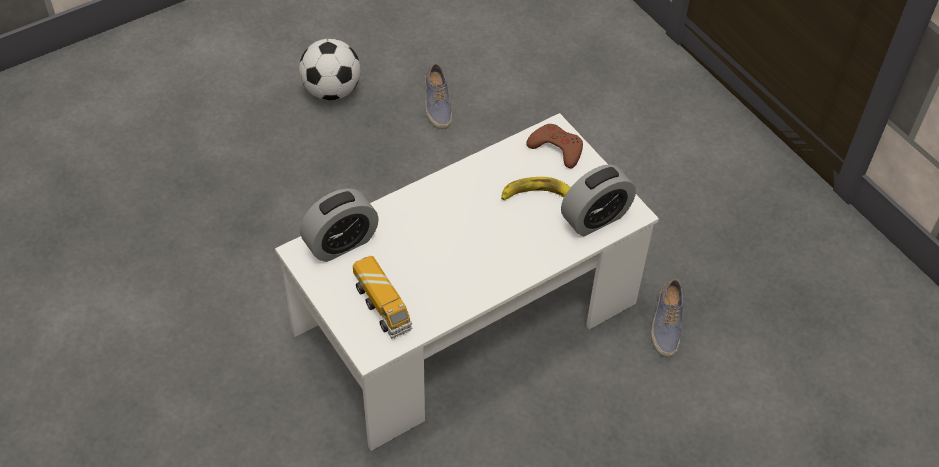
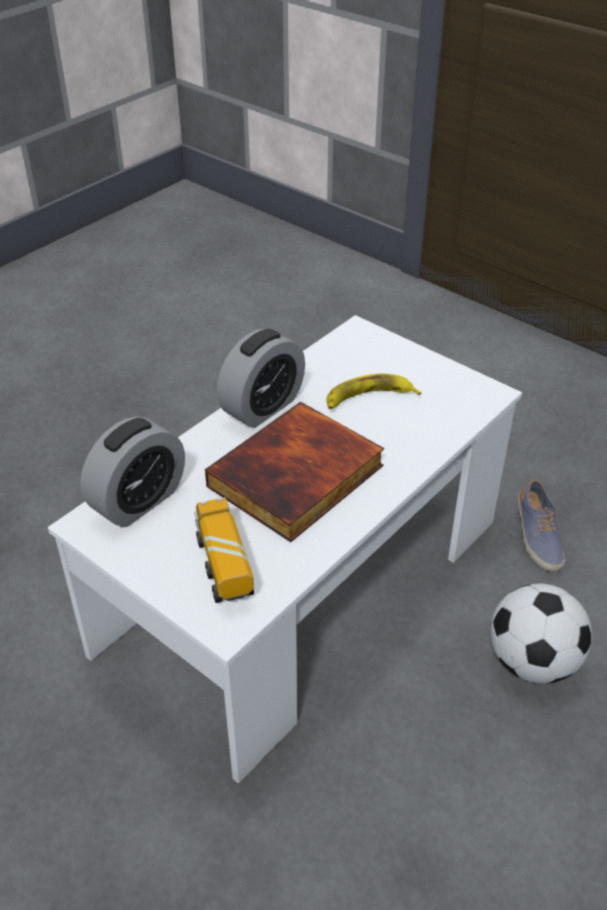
camera: 15 degrees left, 10 degrees down
football [299,39,361,100] -> football moved to [490,583,592,684]
toy truck [353,256,412,338] -> toy truck turned 150 degrees counterclockwise [194,497,254,603]
shoe [425,63,452,129] -> none
brown game controller [526,124,583,169] -> none
alarm clock [561,164,636,236] -> alarm clock moved to [217,329,305,428]
none -> book [205,402,384,542]

